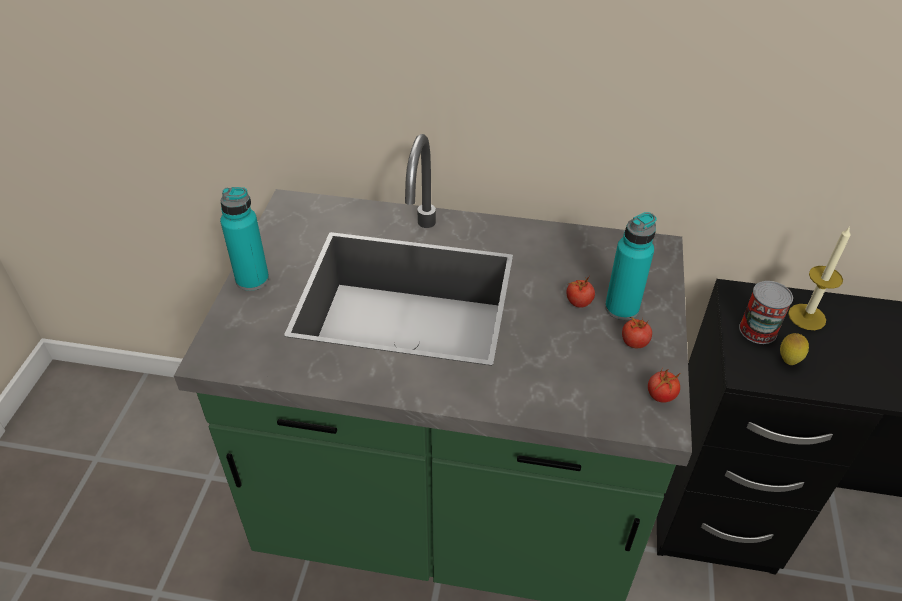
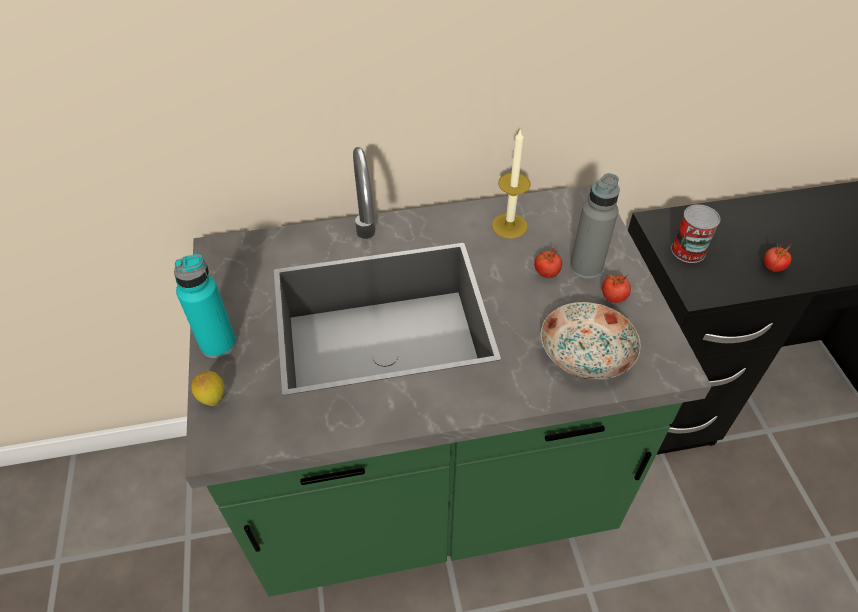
camera: 20 degrees left, 5 degrees up
turquoise bottle [605,212,657,320] -> grey bottle [570,173,620,279]
tomato [648,369,681,403] -> tomato moved to [764,245,792,272]
lemon [780,333,809,365] -> lemon moved to [191,371,224,406]
candle [788,226,851,330] -> candle moved to [492,128,530,239]
none -> plate [541,302,641,380]

